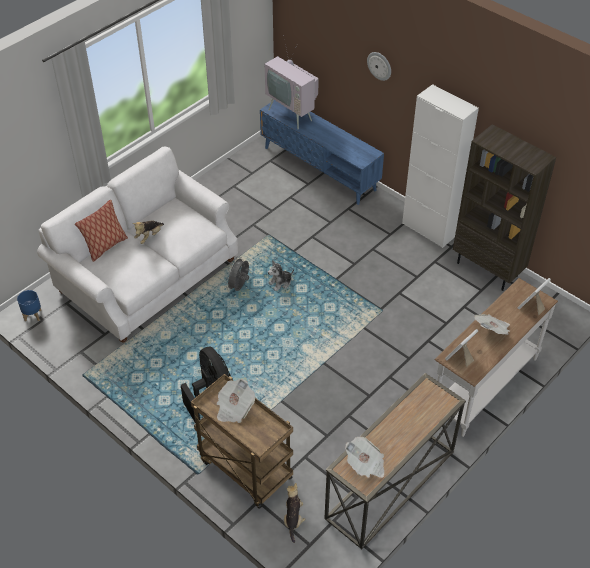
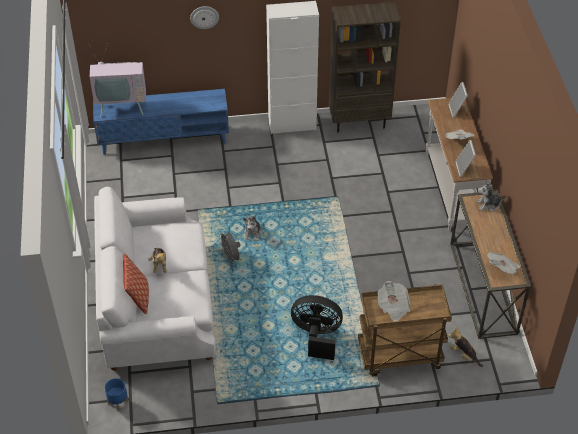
camera: 50 degrees left, 0 degrees up
none -> plush toy [477,180,506,212]

